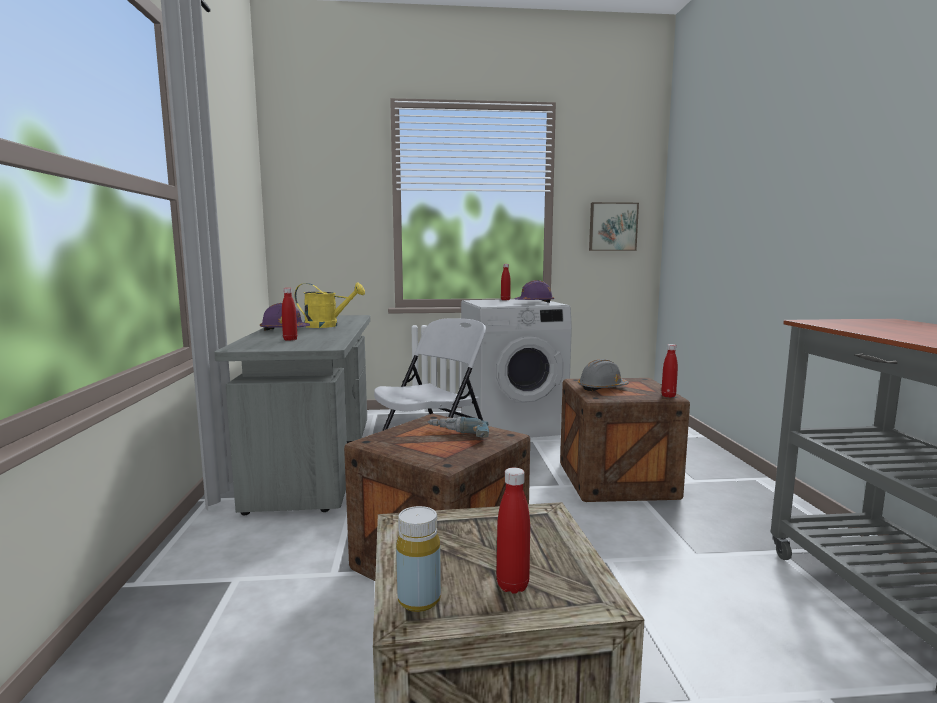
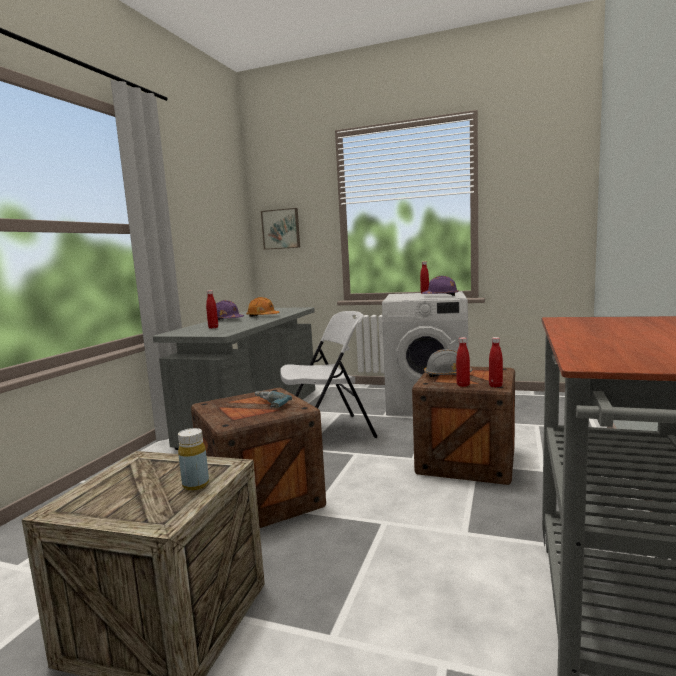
camera: 25 degrees right, 0 degrees up
yellow watering can [295,283,365,328] -> orange hard hat [246,297,280,317]
yellow bottle [396,506,441,612] -> yellow bottle moved to [178,428,209,491]
red bottle [496,468,530,594] -> red bottle moved to [456,337,470,387]
picture [589,202,639,251] -> picture moved to [261,208,300,250]

